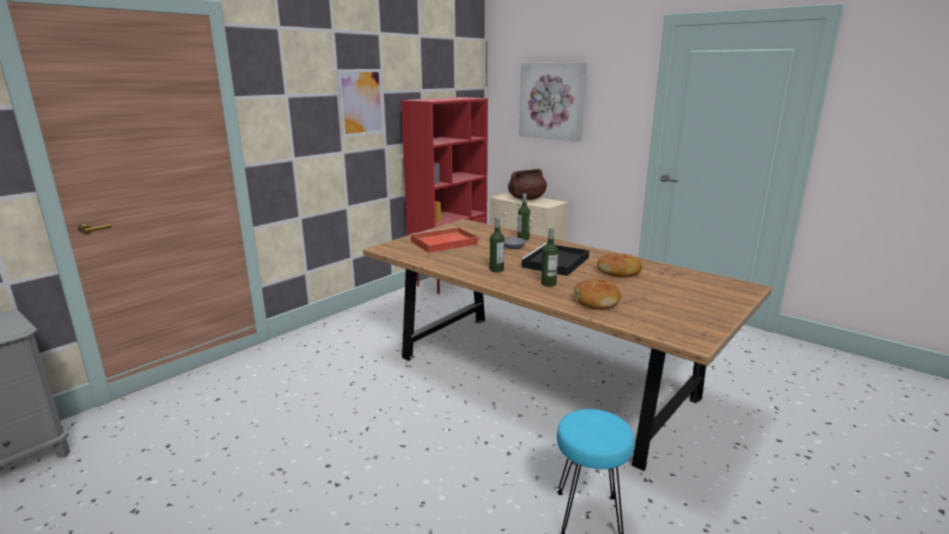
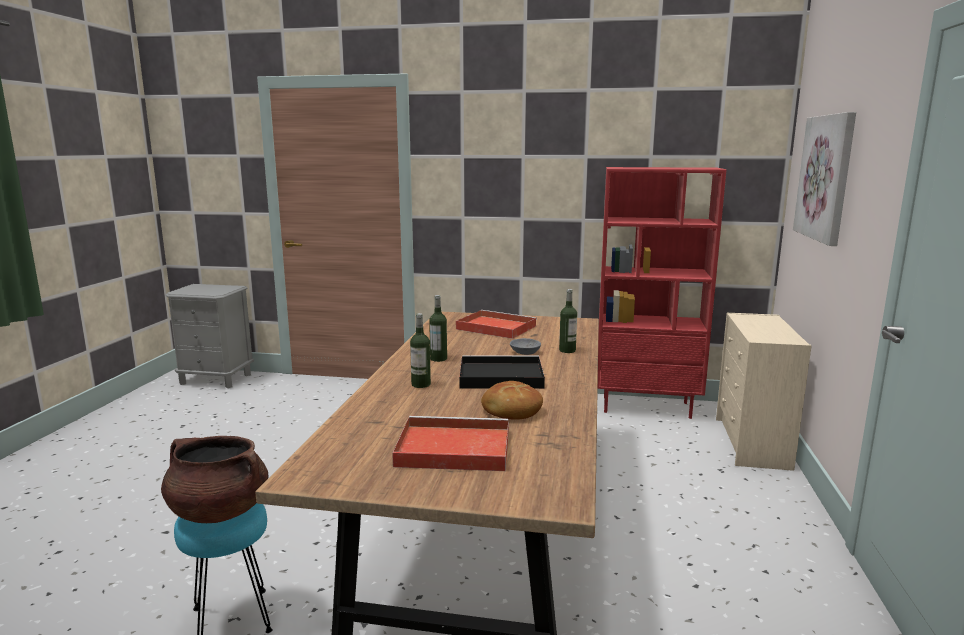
camera: 60 degrees right, 5 degrees down
picture [337,69,384,137] -> none
brown cooking pot [508,169,547,200] -> brown cooking pot moved to [161,436,268,523]
bread [574,279,621,309] -> none
none -> red tray [392,416,509,471]

